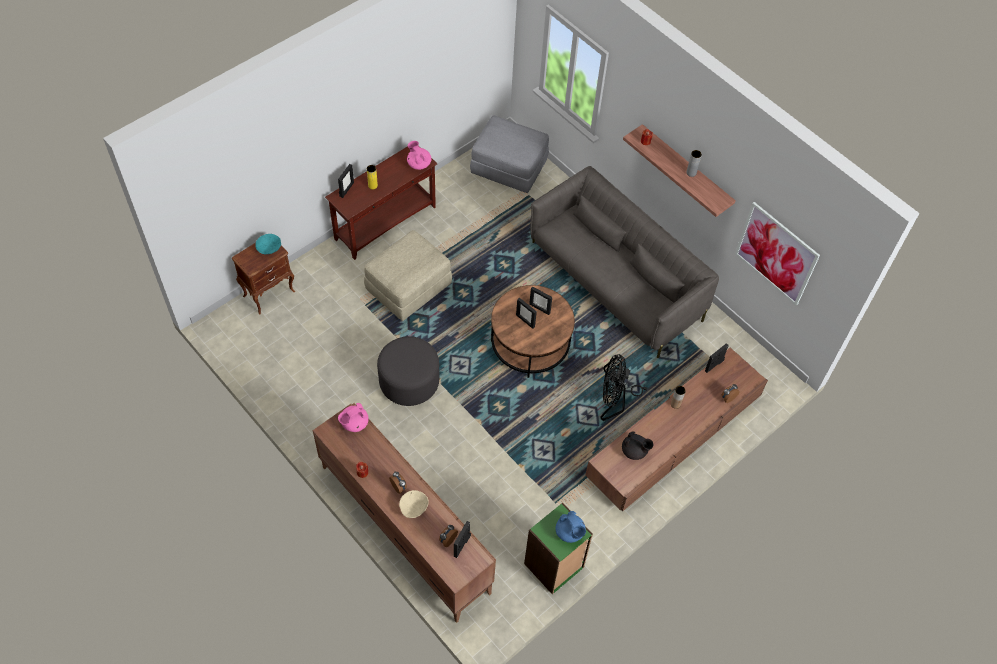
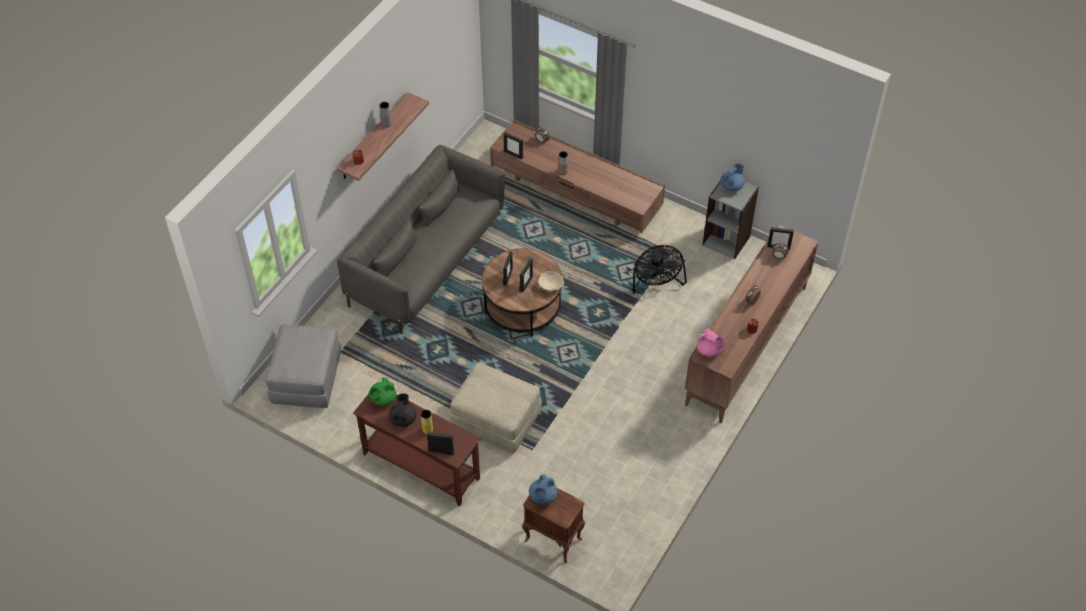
camera: 105 degrees left, 5 degrees down
turquoise bowl [255,234,281,254] -> blue teapot [529,475,557,504]
grey ottoman [377,336,439,406] -> none
beige bowl [399,490,429,518] -> beige bowl moved to [538,271,564,291]
pink teapot [407,141,431,170] -> green teapot [369,377,396,406]
green bookcase [524,503,593,595] -> grey bookcase [703,182,759,259]
black fan [600,354,648,421] -> black fan moved to [633,245,687,294]
black teapot [622,432,653,460] -> black teapot moved to [389,393,416,427]
picture [735,202,820,306] -> none

